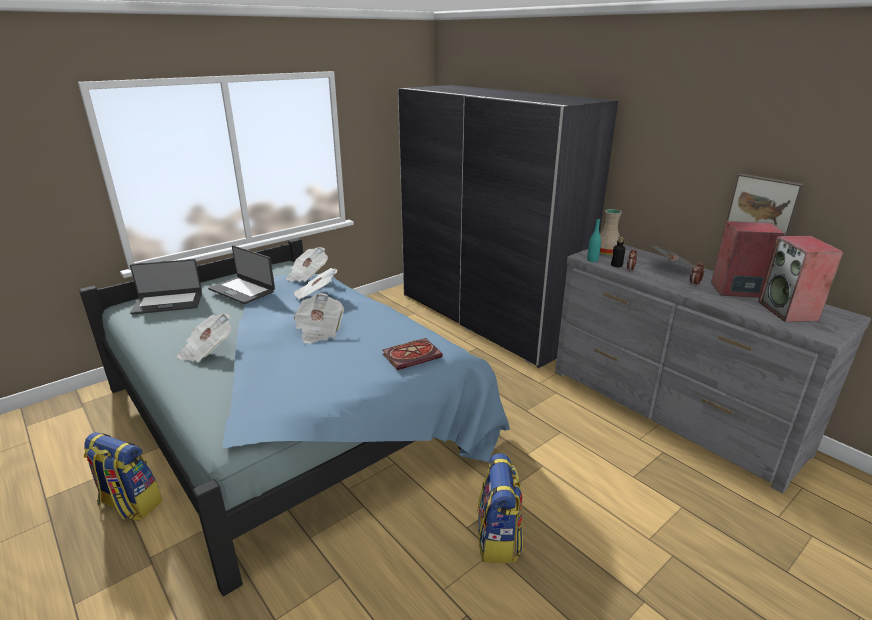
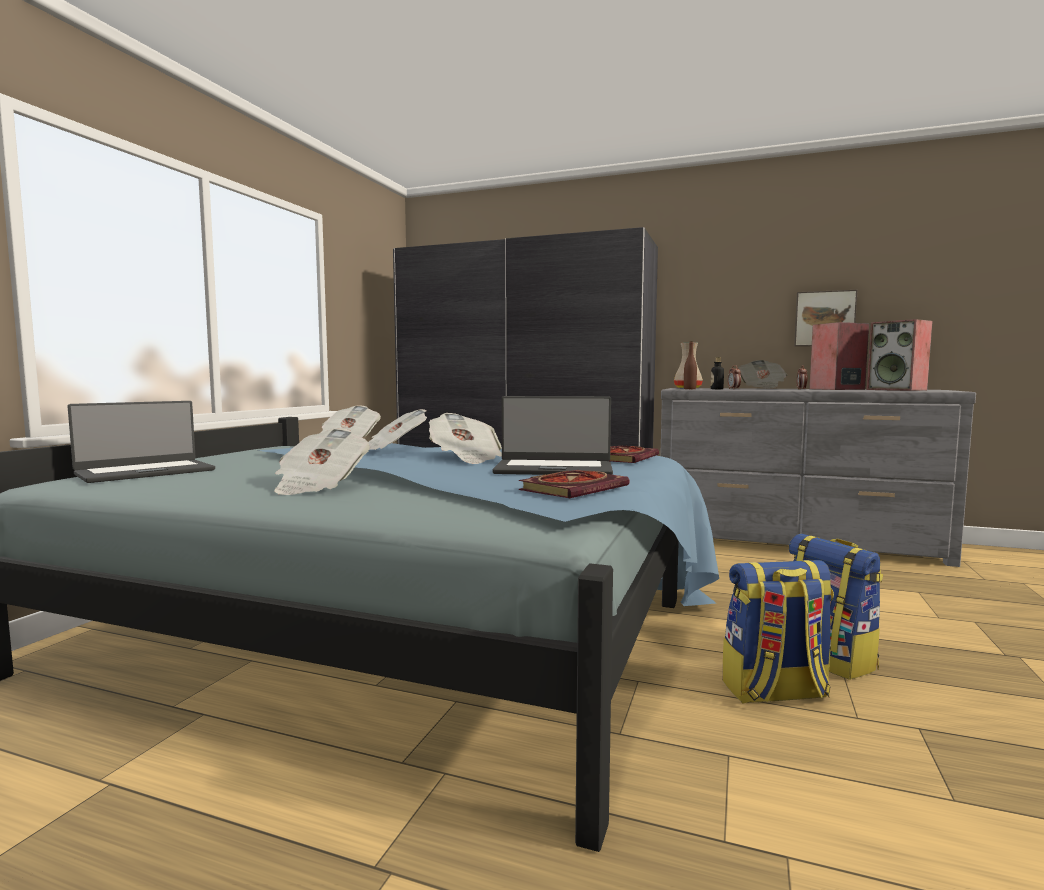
camera: 30 degrees left, 20 degrees down
backpack [84,432,162,521] -> backpack moved to [723,560,834,704]
laptop [208,245,275,304] -> laptop moved to [492,396,613,475]
turquoise bottle [587,218,601,262] -> brown bottle [684,341,697,389]
none -> book [519,470,629,498]

